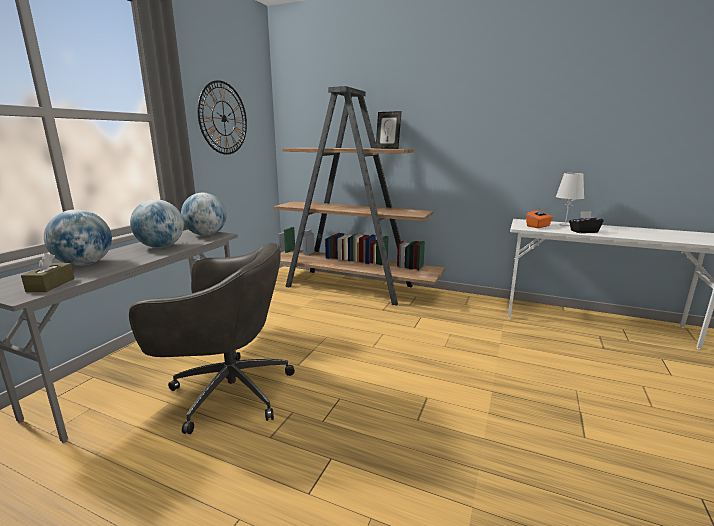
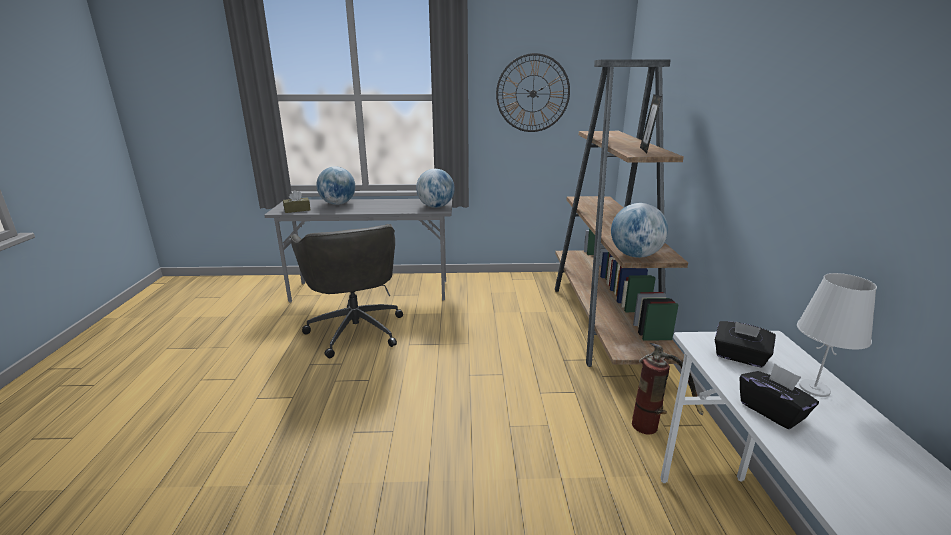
camera: 65 degrees right, 5 degrees up
globe [130,199,184,248] -> globe moved to [611,203,668,258]
orange tissue box [526,208,553,228] -> black tissue box [715,321,776,368]
none -> fire extinguisher [632,343,703,434]

